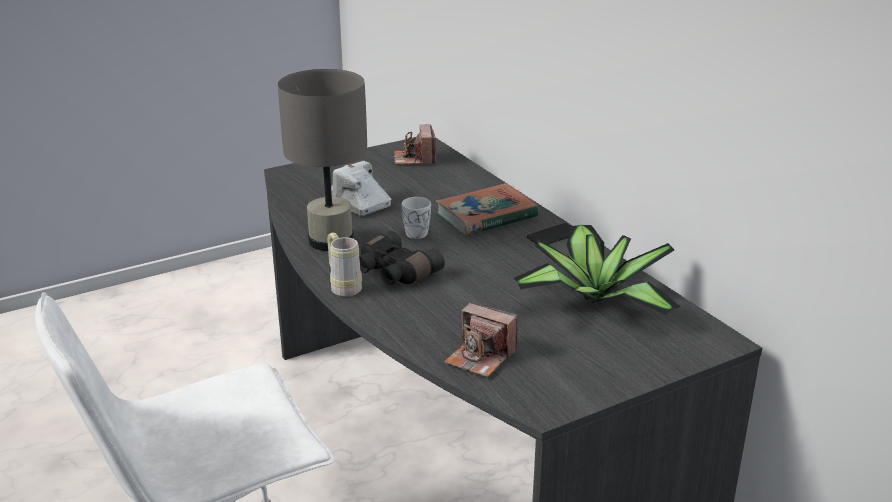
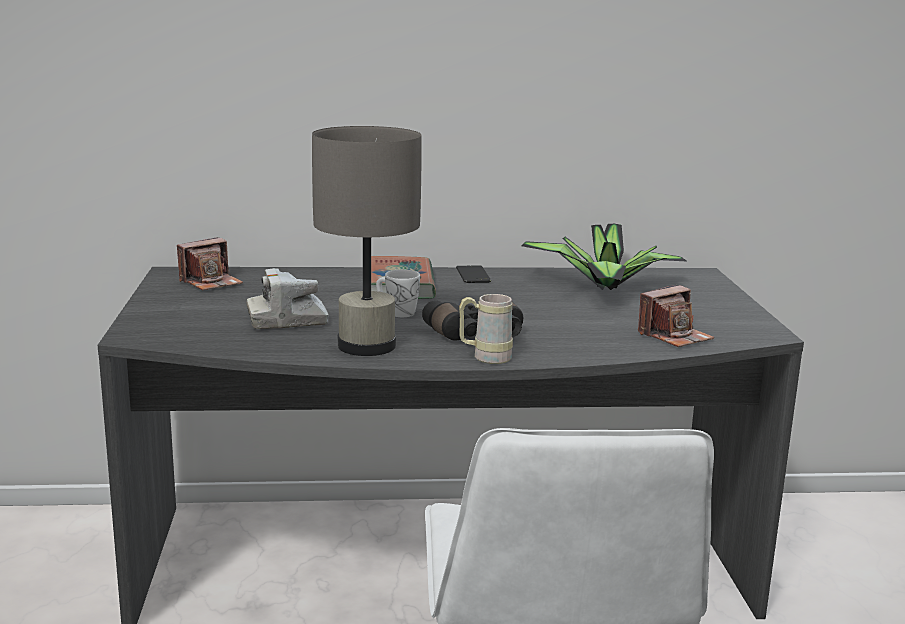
camera: 65 degrees left, 10 degrees down
camera [394,124,436,165] -> camera turned 60 degrees counterclockwise [177,237,243,290]

